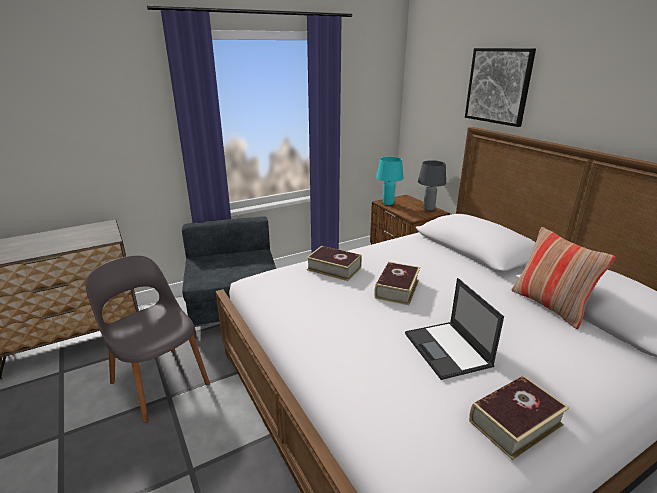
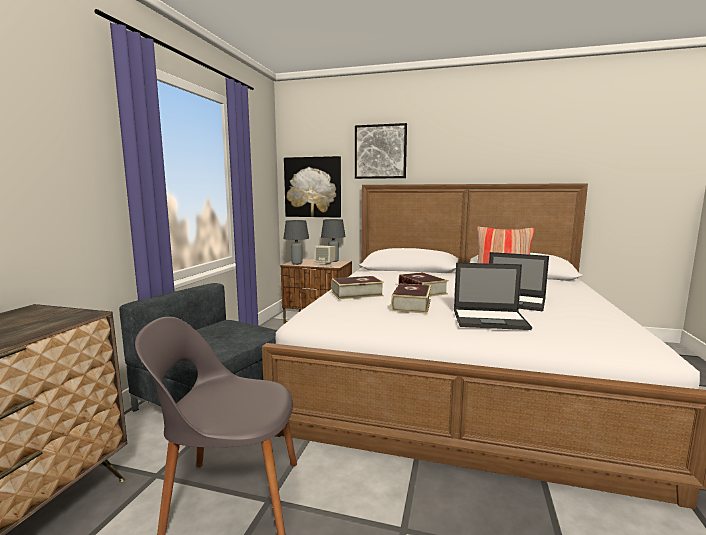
camera: 45 degrees left, 15 degrees down
turquoise table lamp [376,157,404,205] -> grey table lamp [283,220,309,265]
book [469,375,569,460] -> book moved to [391,284,431,314]
none -> picture [284,156,341,218]
none -> beige speaker [315,246,335,267]
none -> laptop [454,263,532,330]

